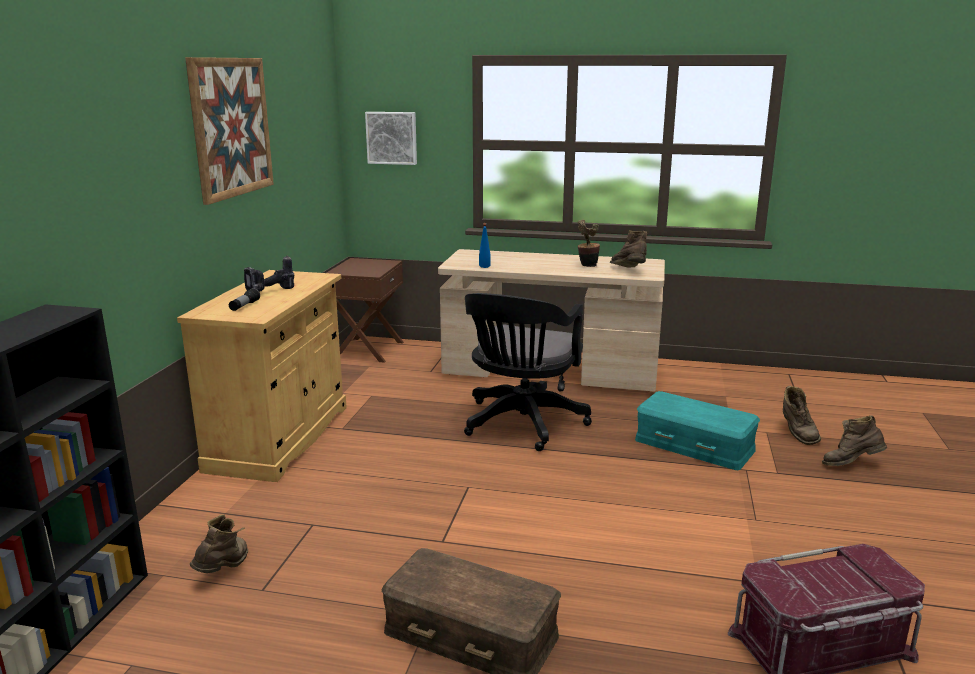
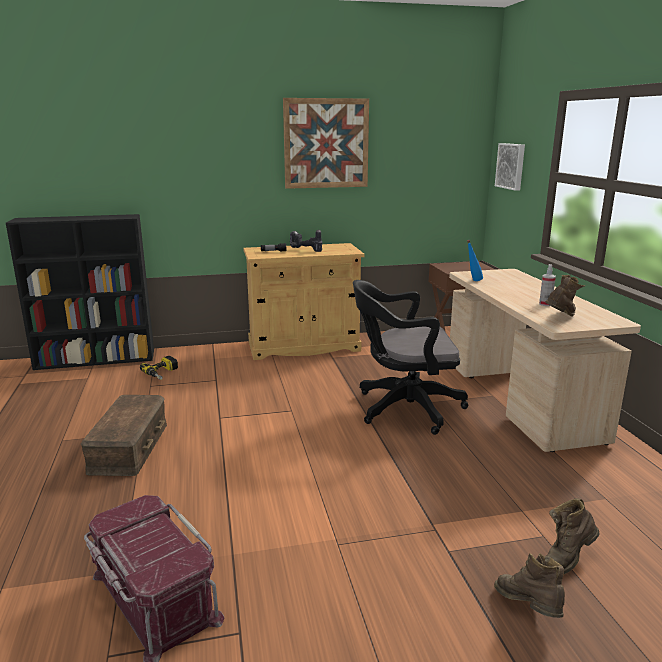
camera: 65 degrees right, 0 degrees up
brown boot [190,515,248,573] -> power drill [140,356,178,380]
potted plant [578,219,600,267] -> spray bottle [539,264,556,306]
turquoise storage box [635,391,760,470] -> none

